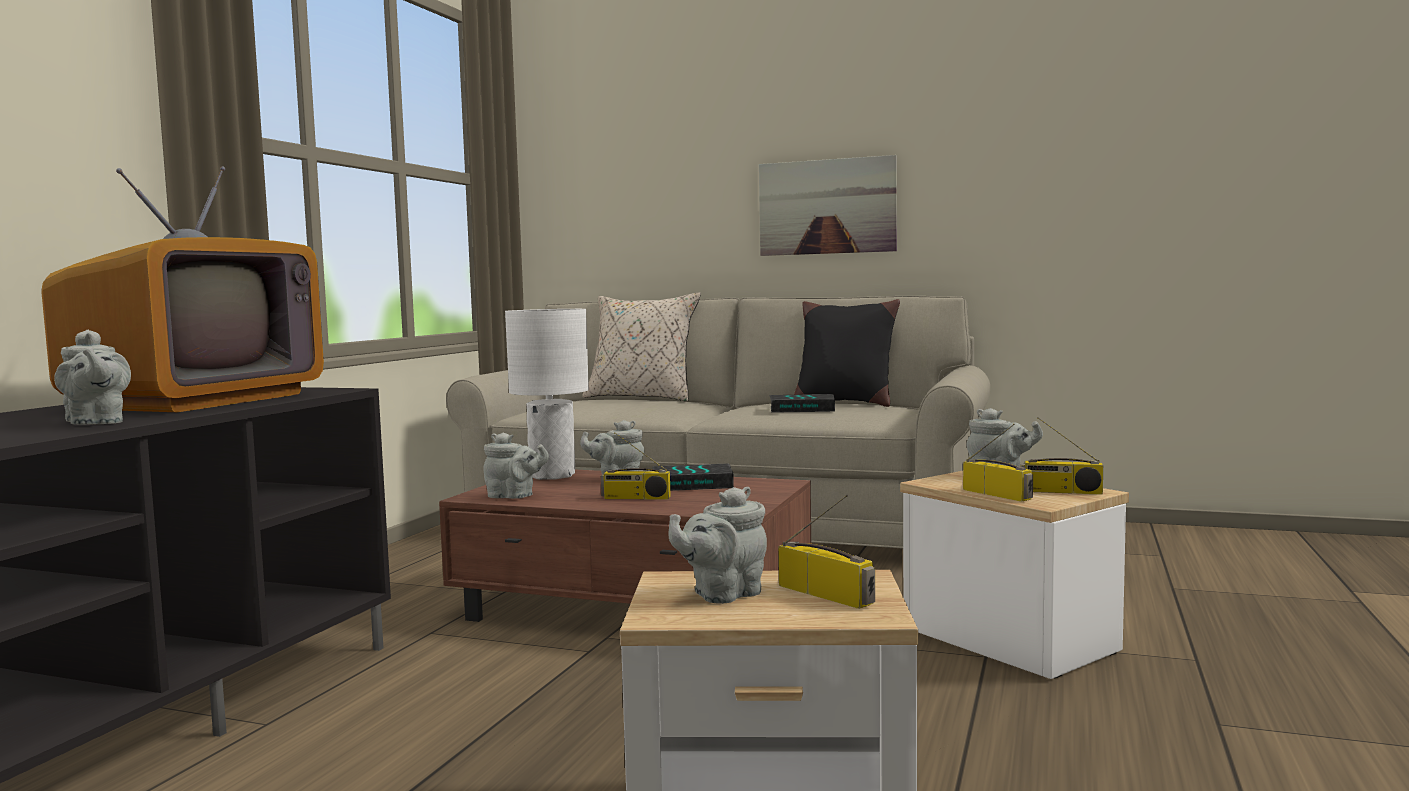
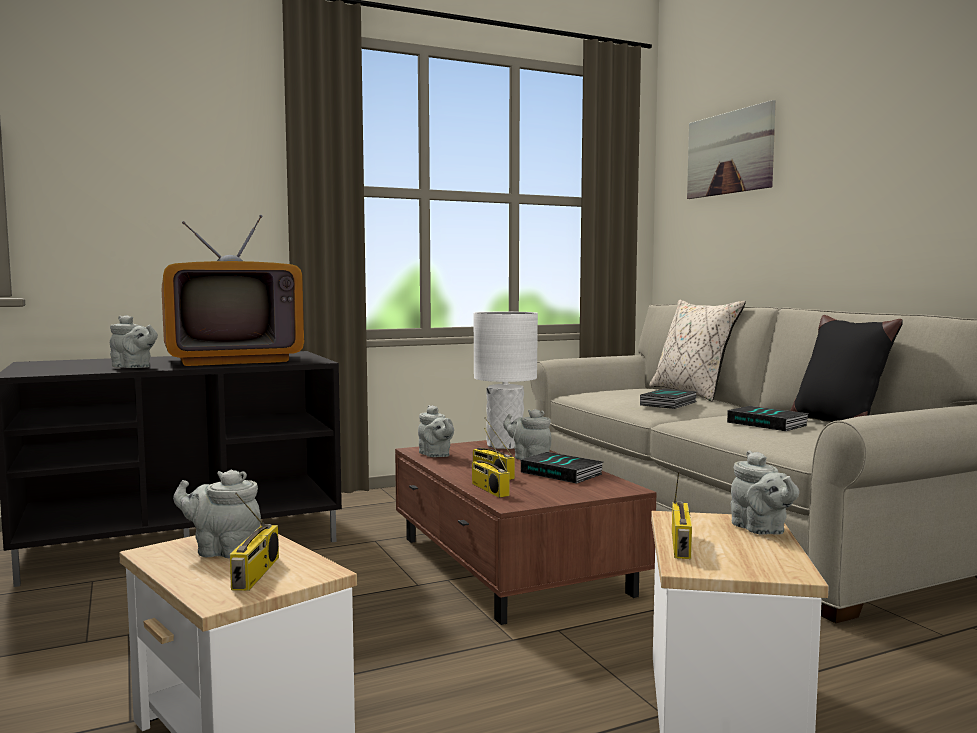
camera: 45 degrees right, 0 degrees up
grey teapot [54,330,131,425] -> grey teapot turned 75 degrees counterclockwise [110,315,158,368]
picture [759,155,897,256] -> picture moved to [687,100,776,199]
radio [1021,417,1103,495] -> radio moved to [472,428,509,498]
none -> book [640,389,697,409]

